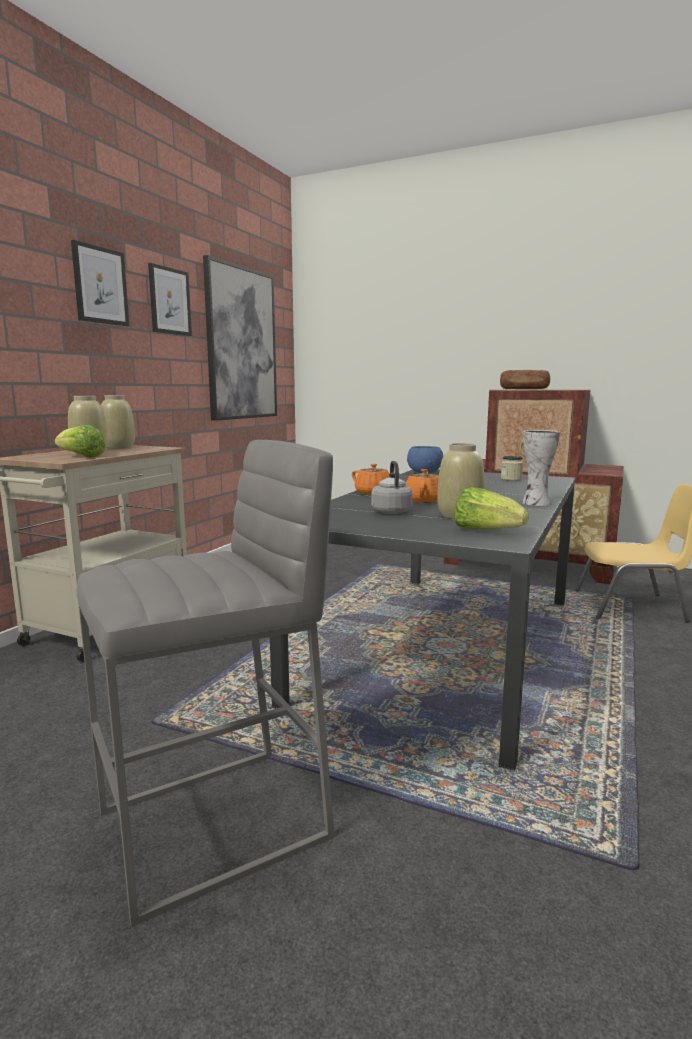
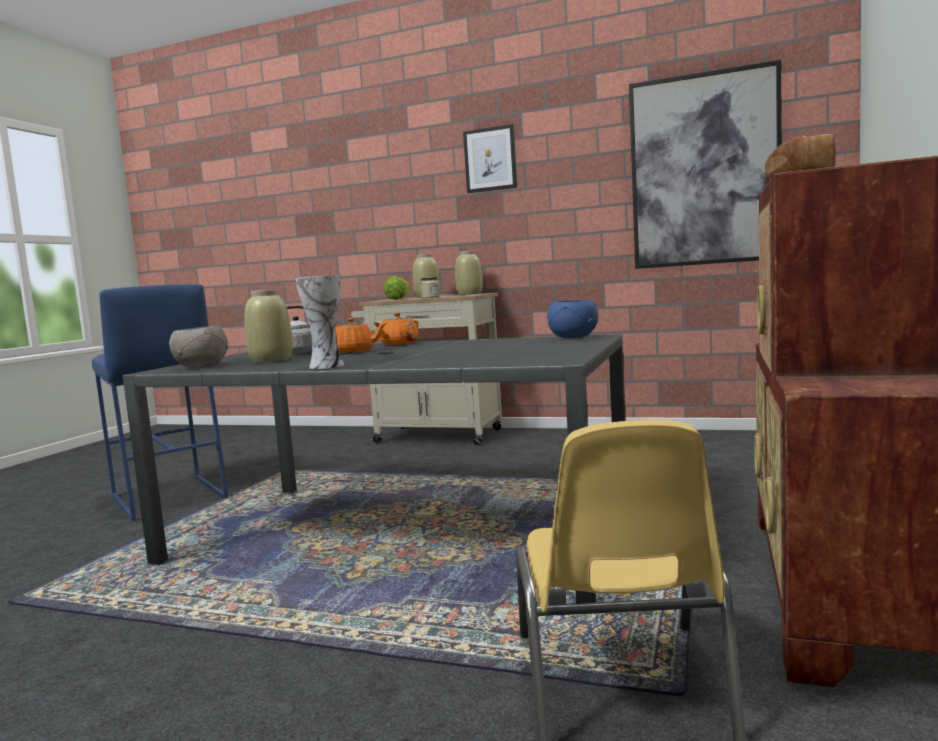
camera: 85 degrees right, 5 degrees down
grey stool [76,440,335,927] -> blue stool [92,284,228,522]
picture [148,263,192,336] -> none
lettuce [454,487,529,529] -> grey bowl [169,326,228,368]
jar [501,456,523,481] -> jar moved to [420,277,440,298]

